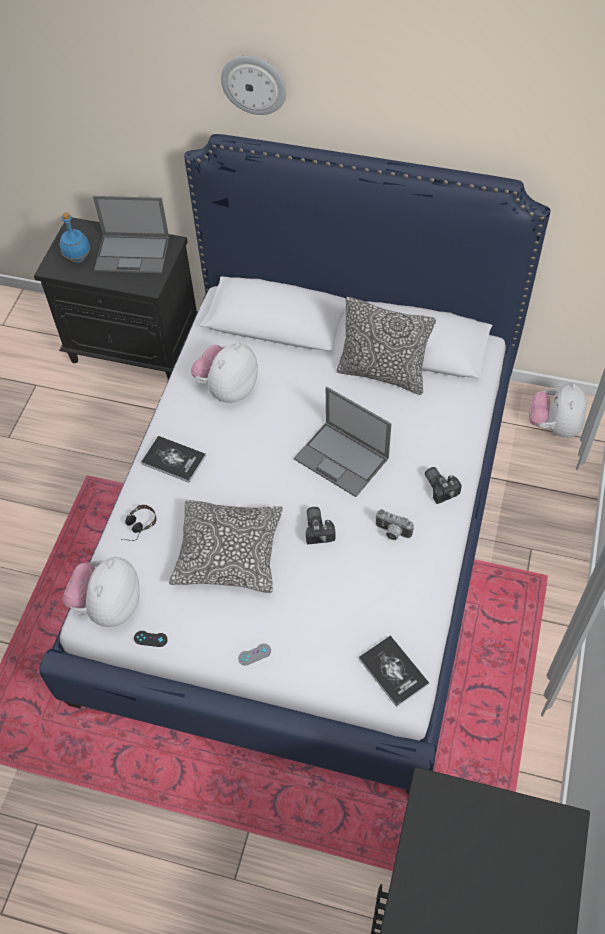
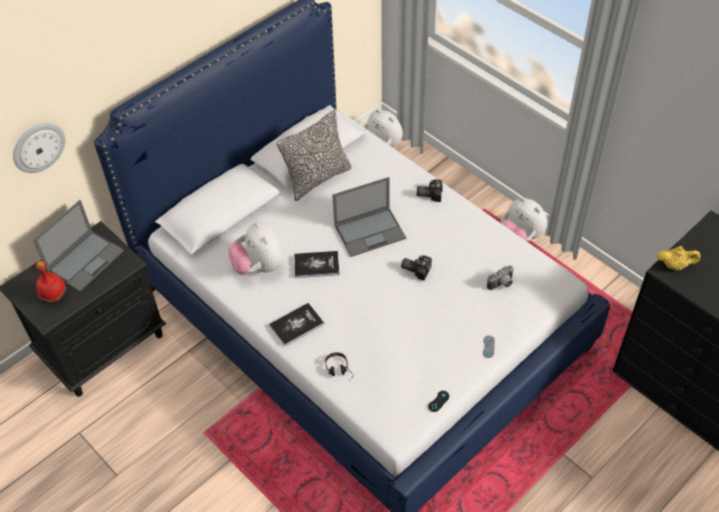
camera: 60 degrees left, 5 degrees down
blue bottle [60,212,90,263] -> red bottle [36,261,66,302]
plush toy [62,557,139,627] -> plush toy moved to [501,198,547,241]
pillow [169,500,283,593] -> none
wall clock [221,56,286,115] -> wall clock moved to [13,123,65,173]
book [359,635,429,707] -> book moved to [294,251,340,278]
camera [375,509,414,540] -> camera moved to [487,266,514,290]
none -> yellow teapot [657,246,701,271]

